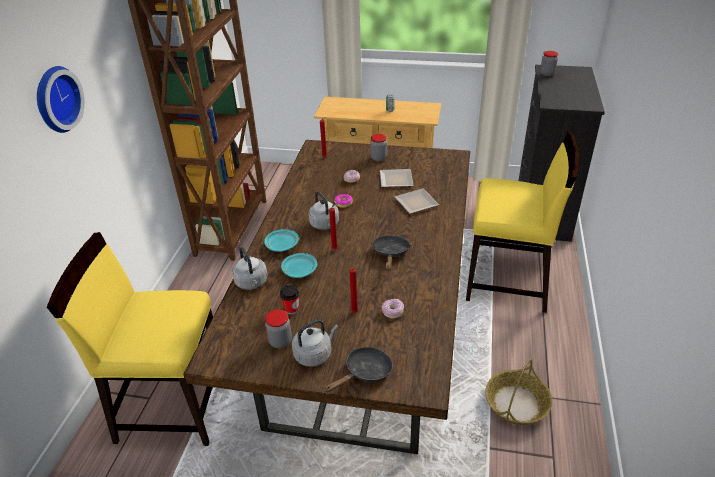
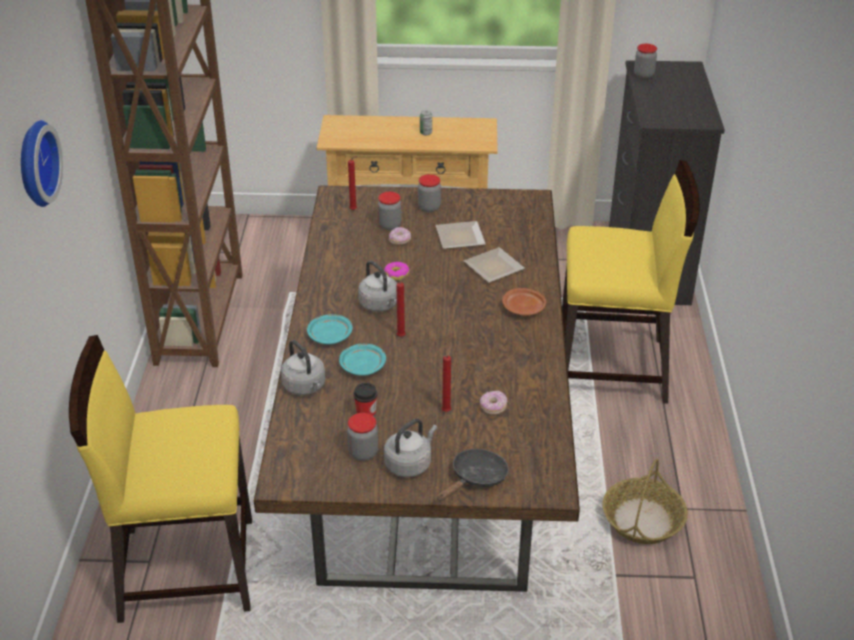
camera: 10 degrees left, 0 degrees up
black frying pan [372,235,410,271] -> none
none -> jar [378,192,402,230]
none -> brown plate [502,288,547,316]

